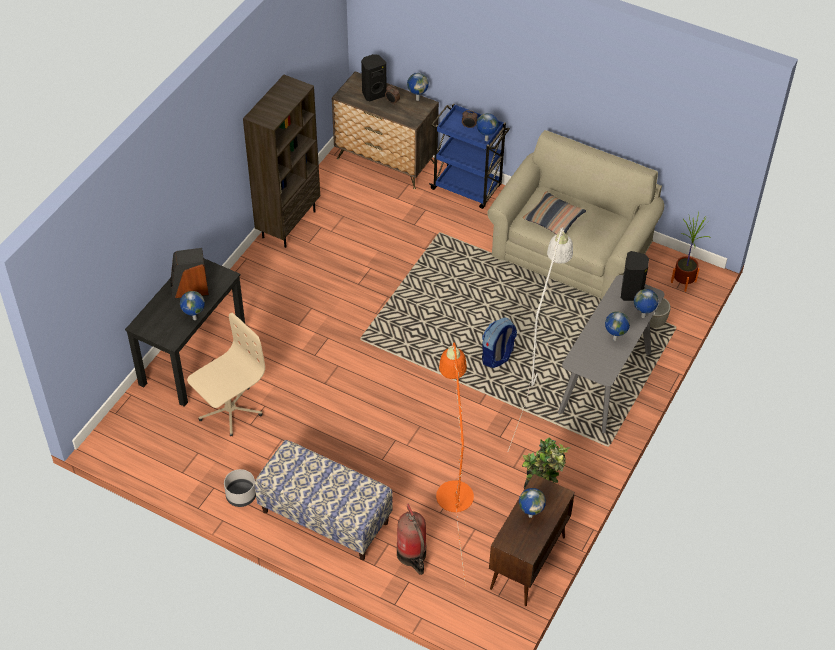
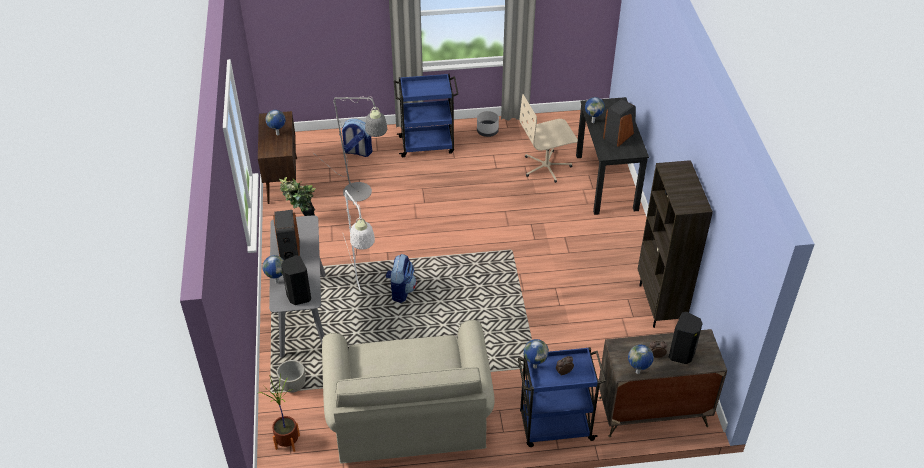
camera: 145 degrees right, 5 degrees down
beige office chair [187,313,265,436] -> beige office chair turned 60 degrees clockwise [520,94,578,183]
bench [254,440,393,560] -> blue cart [394,74,458,157]
fire extinguisher [397,503,426,575] -> backpack [341,119,372,157]
orange floor lamp [436,343,474,587] -> grey floor lamp [317,96,387,202]
pillow [523,191,586,235] -> none
globe [605,311,630,341] -> speaker [273,210,300,260]

